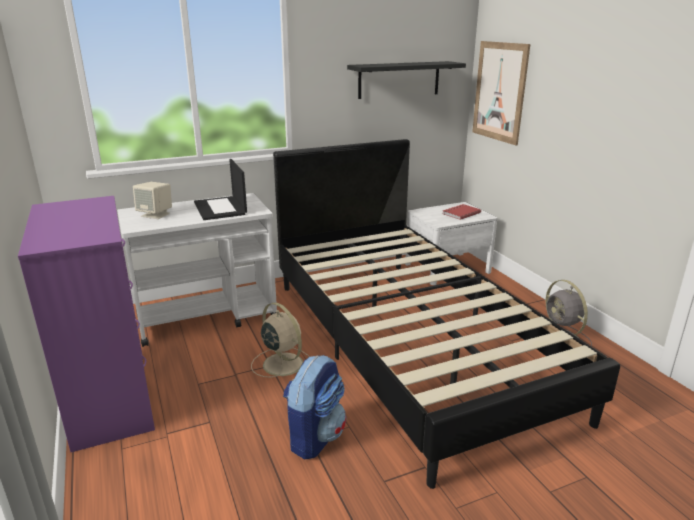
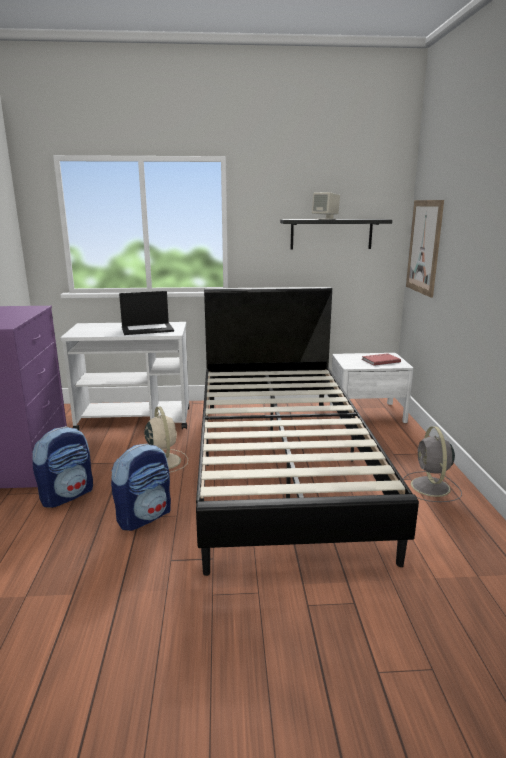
camera: 20 degrees right, 5 degrees down
beige speaker [133,182,172,219] -> beige speaker moved to [312,192,340,220]
laptop [194,159,247,220] -> laptop turned 105 degrees counterclockwise [119,291,174,335]
none -> backpack [32,426,93,508]

